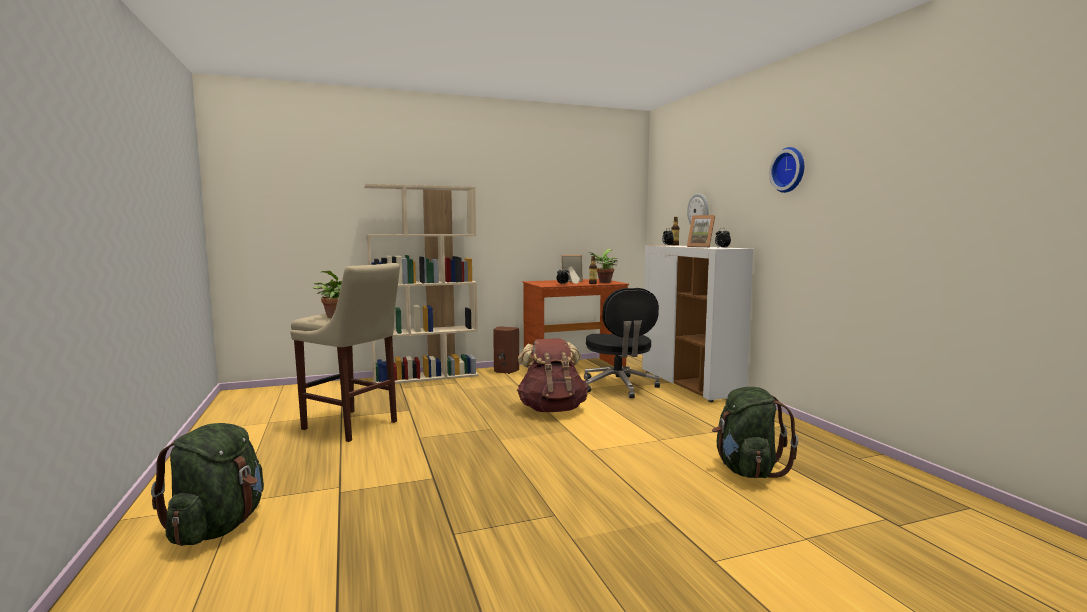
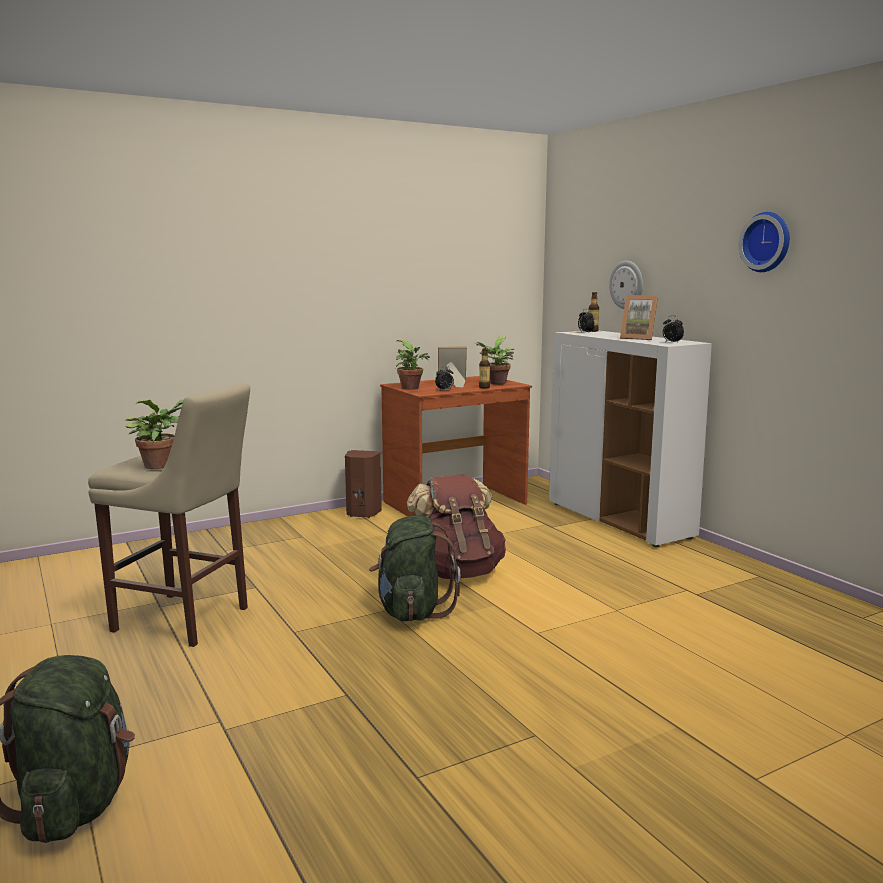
camera: 10 degrees left, 5 degrees up
beige bookcase [364,184,479,384] -> none
black office chair [584,288,660,398] -> none
green backpack [712,387,798,478] -> green backpack moved to [369,515,461,621]
none -> potted plant [395,340,430,390]

